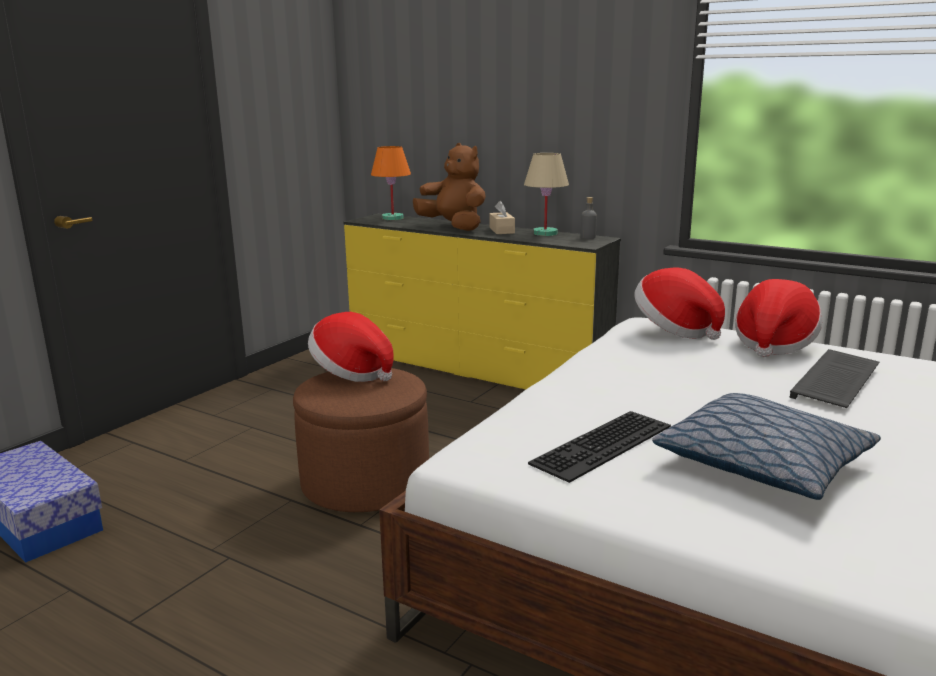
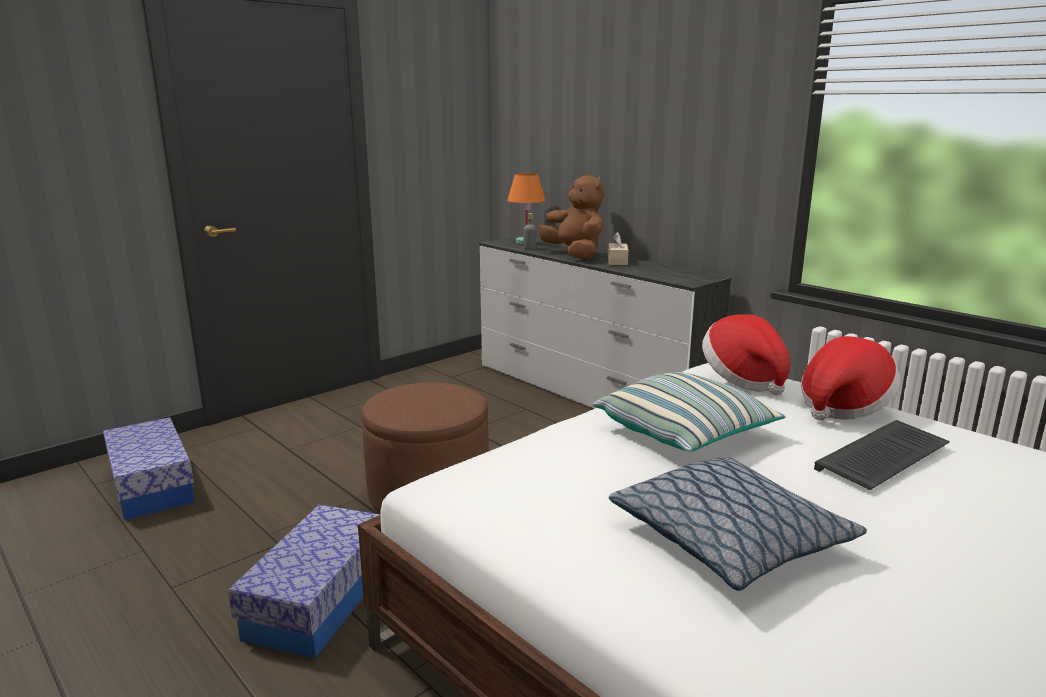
camera: 15 degrees right, 0 degrees up
hat [308,312,394,382] -> none
yellow dresser [343,214,621,389] -> white dresser [479,237,732,409]
beige table lamp [524,153,569,236] -> none
keyboard [528,411,671,483] -> none
grey bottle [581,197,597,239] -> grey bottle moved to [523,213,537,250]
none -> storage box [228,504,381,658]
none -> pillow [593,372,785,452]

